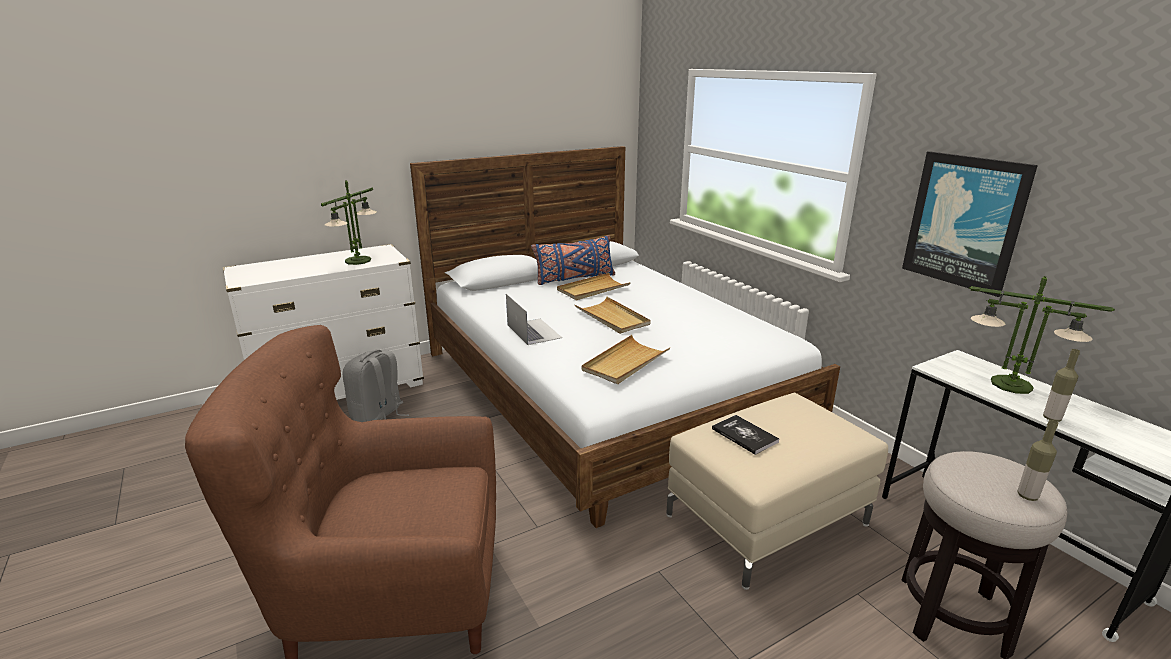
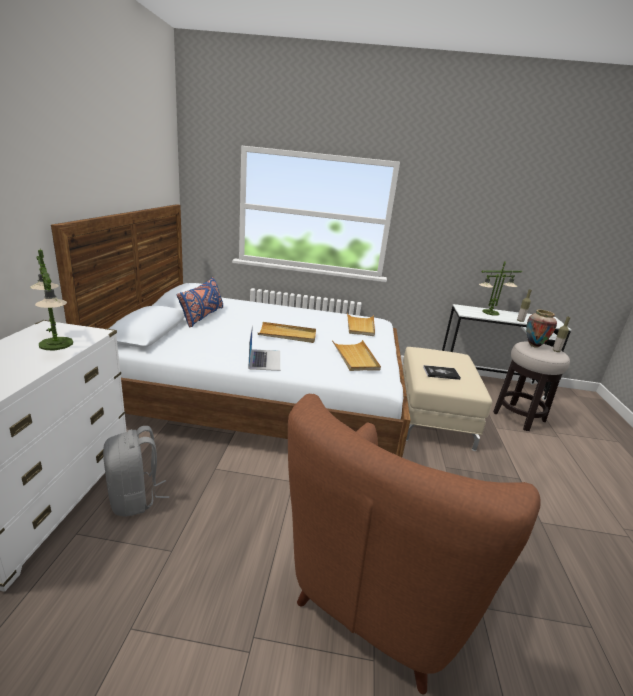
camera: 55 degrees left, 0 degrees up
laptop [506,294,562,345] -> laptop turned 75 degrees clockwise [248,324,280,371]
beige tray [557,273,631,300] -> beige tray moved to [347,313,375,336]
picture [902,151,1038,297] -> none
none -> vase [526,310,557,348]

